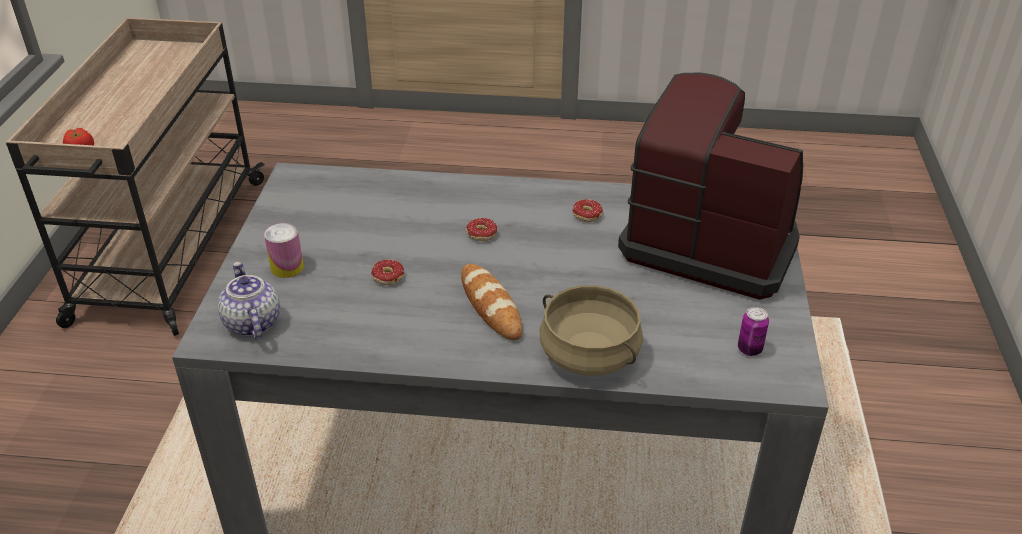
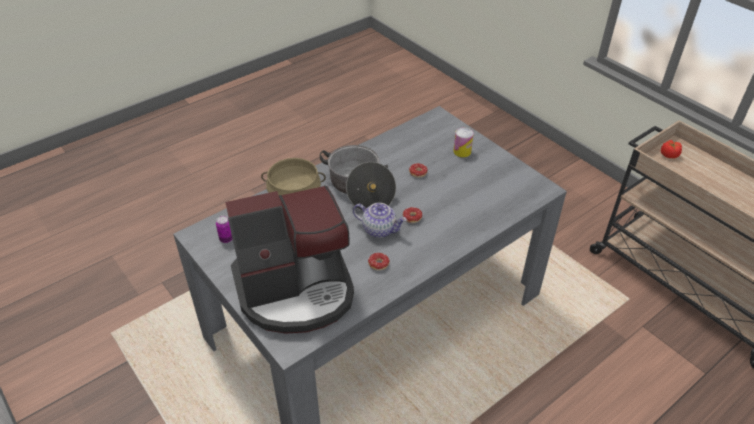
camera: 135 degrees right, 5 degrees up
teapot [218,262,280,340] -> teapot moved to [353,203,407,238]
bread [461,264,522,340] -> cooking pot [320,145,396,211]

